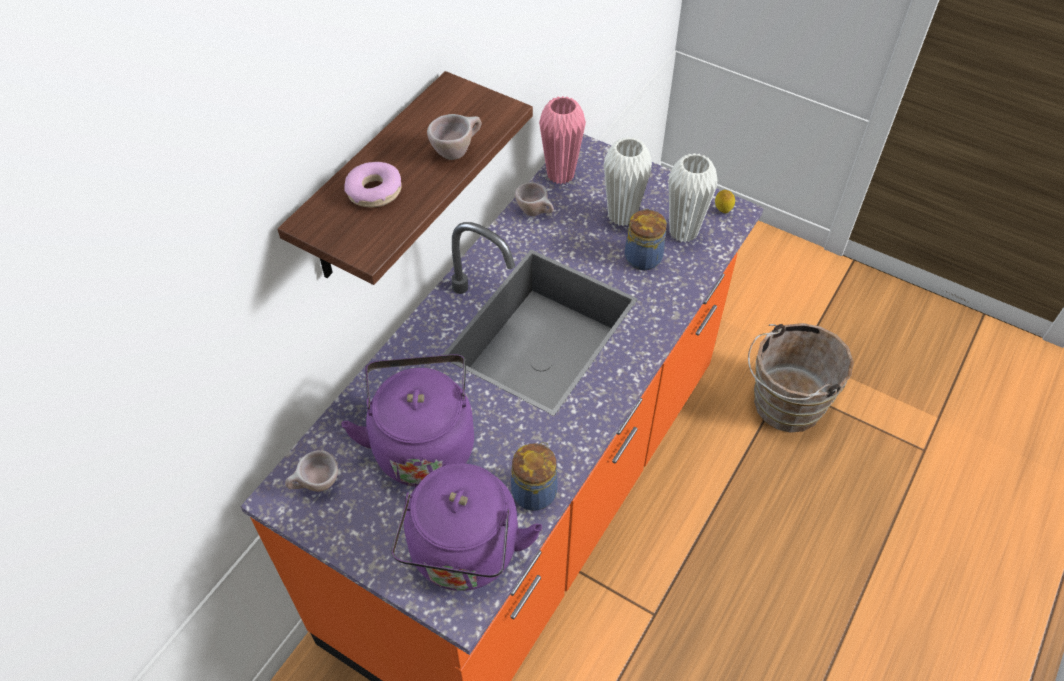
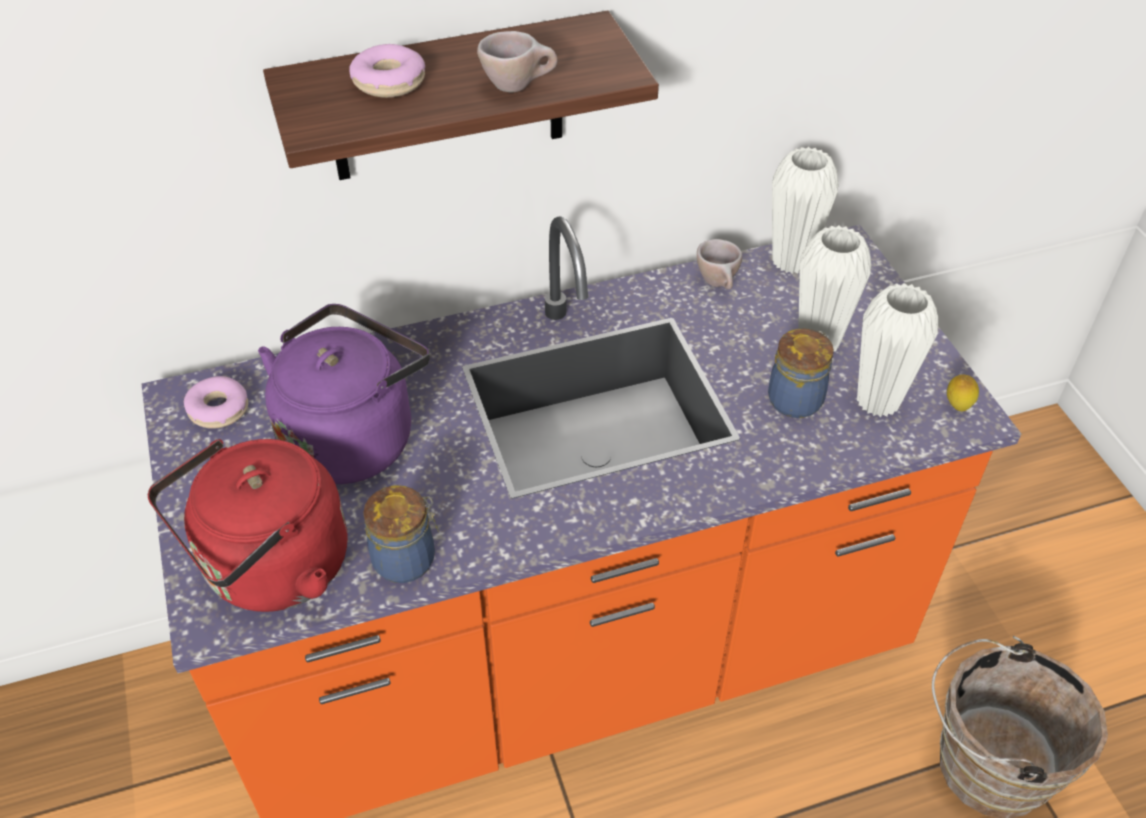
camera: 40 degrees right, 5 degrees down
beige cup [285,450,338,492] -> donut [184,376,248,429]
purple kettle [391,463,542,591] -> red kettle [148,439,348,612]
pink vase [539,96,586,184] -> white vase [772,147,839,274]

